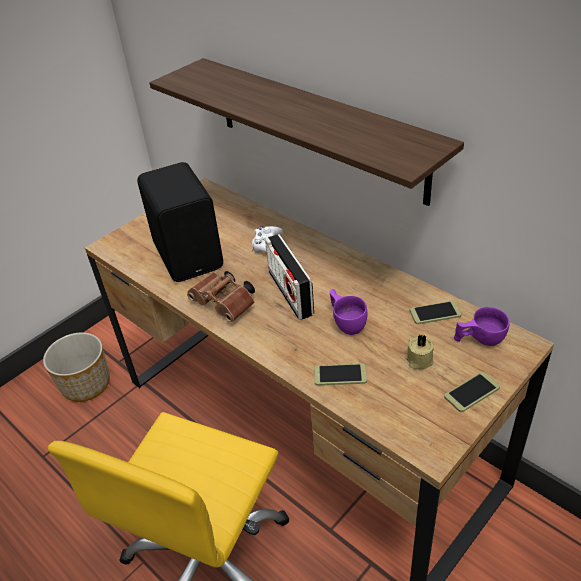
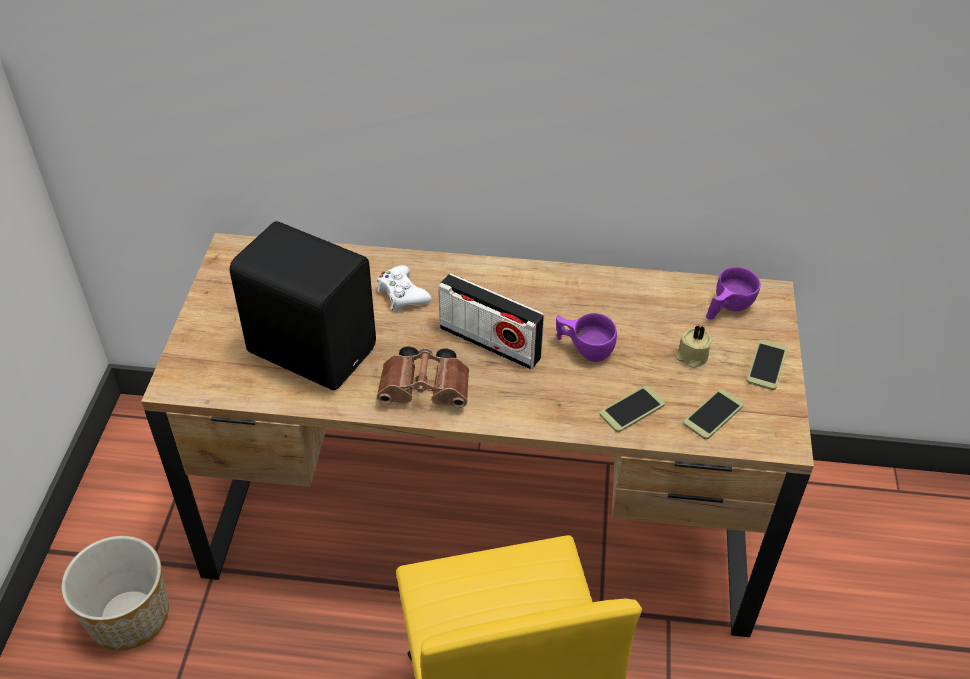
camera: 40 degrees left, 5 degrees up
shelf [149,58,464,206] -> none
phone [410,301,462,324] -> phone moved to [683,389,744,440]

